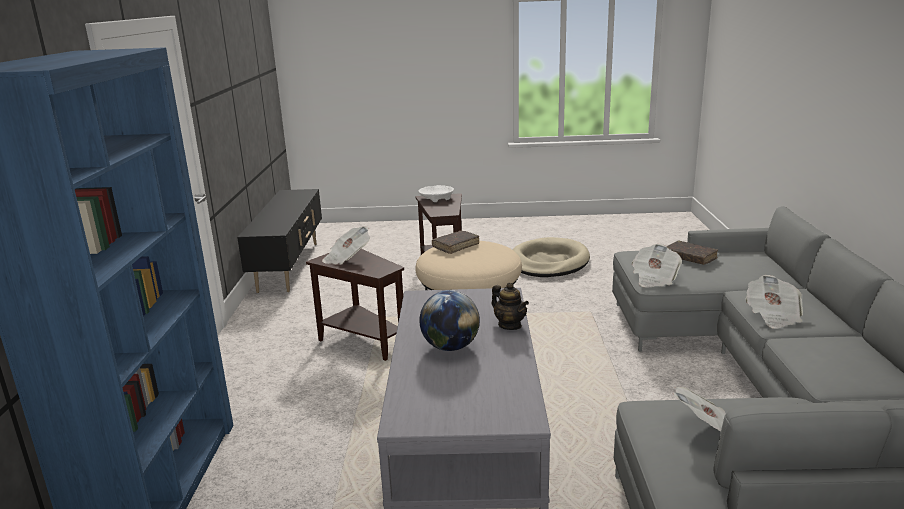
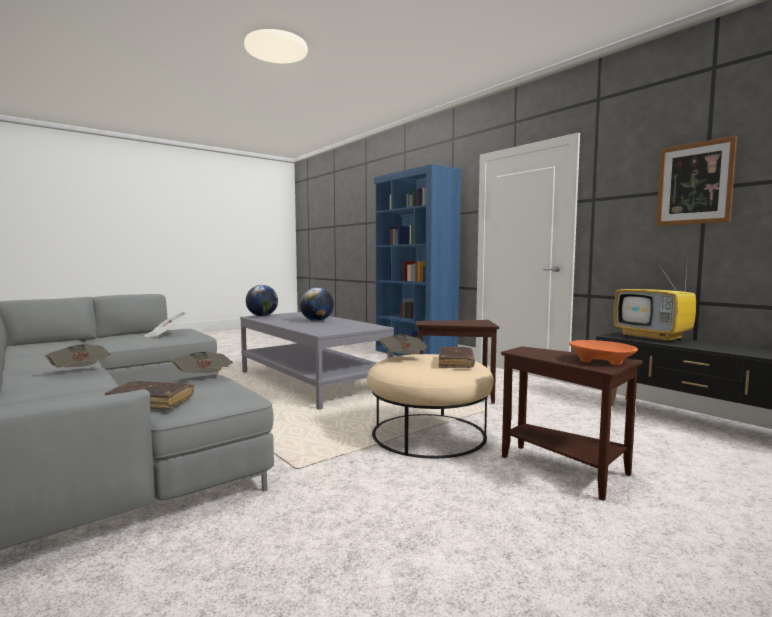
camera: 140 degrees right, 15 degrees down
newspaper [322,226,370,265] -> newspaper moved to [378,334,428,354]
white bowl [419,185,454,202] -> orange bowl [569,340,638,365]
teapot [492,282,529,330] -> none
beige dog bed [512,237,590,277] -> none
none -> globe [246,285,278,316]
none -> television [614,256,696,342]
none -> picture [656,136,737,226]

